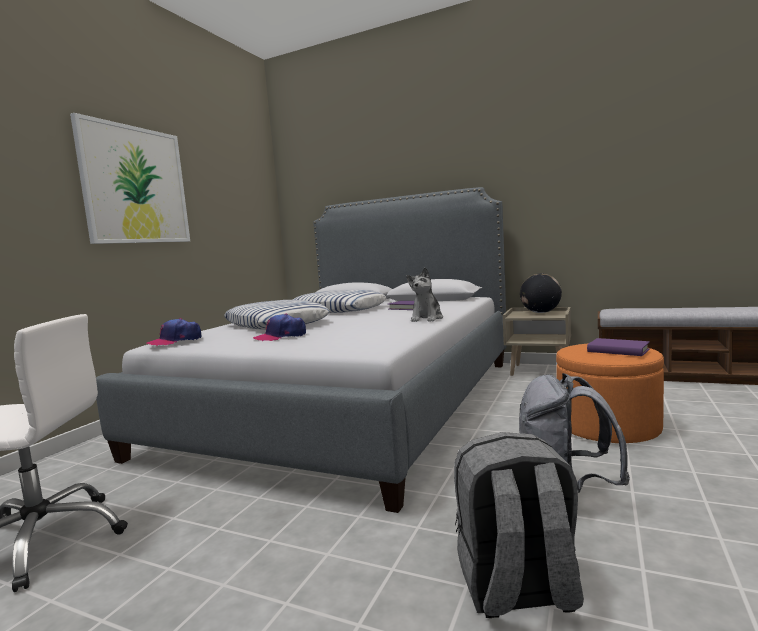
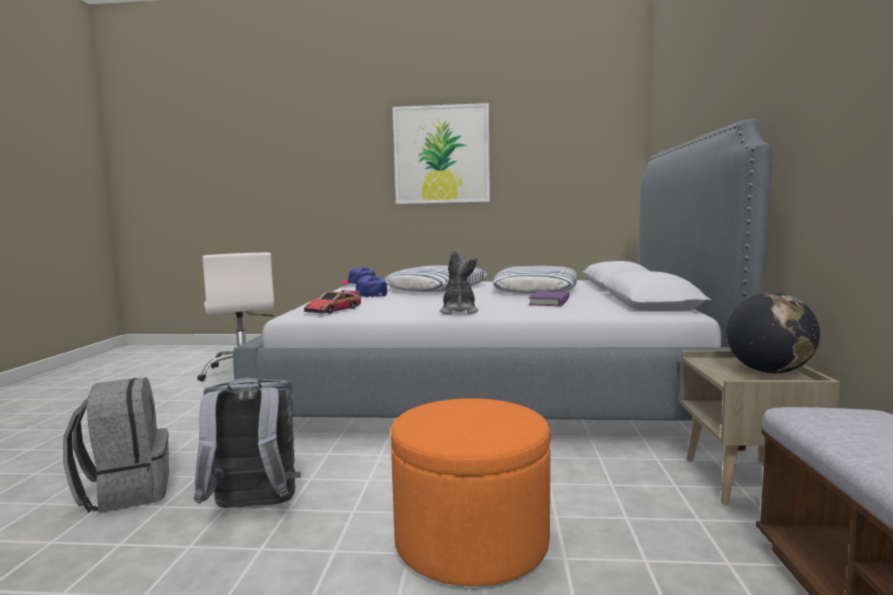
camera: 70 degrees right, 0 degrees up
plush toy [407,267,443,322] -> plush toy turned 90 degrees clockwise [440,249,479,314]
purple book [587,338,650,356] -> none
none -> toy car [304,290,361,314]

